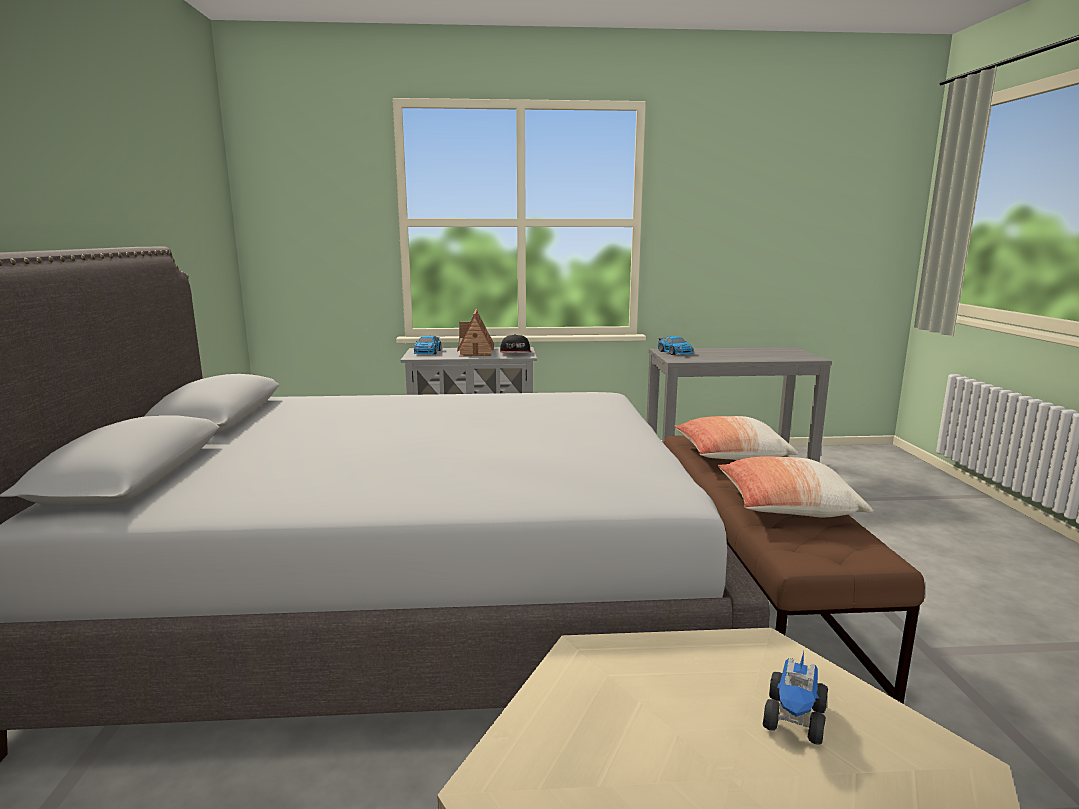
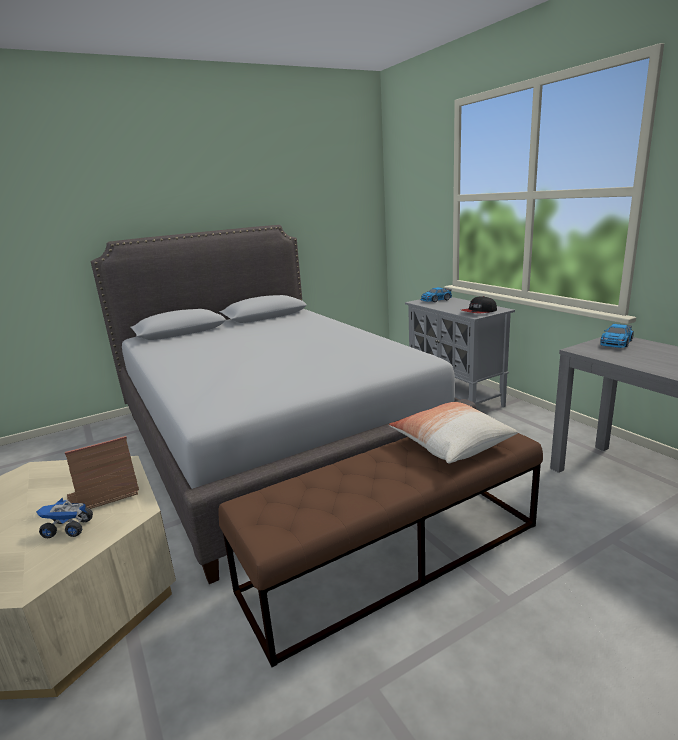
camera: 65 degrees right, 5 degrees up
toy house [457,309,494,356] -> toy house moved to [65,436,139,509]
pillow [718,456,873,517] -> none

